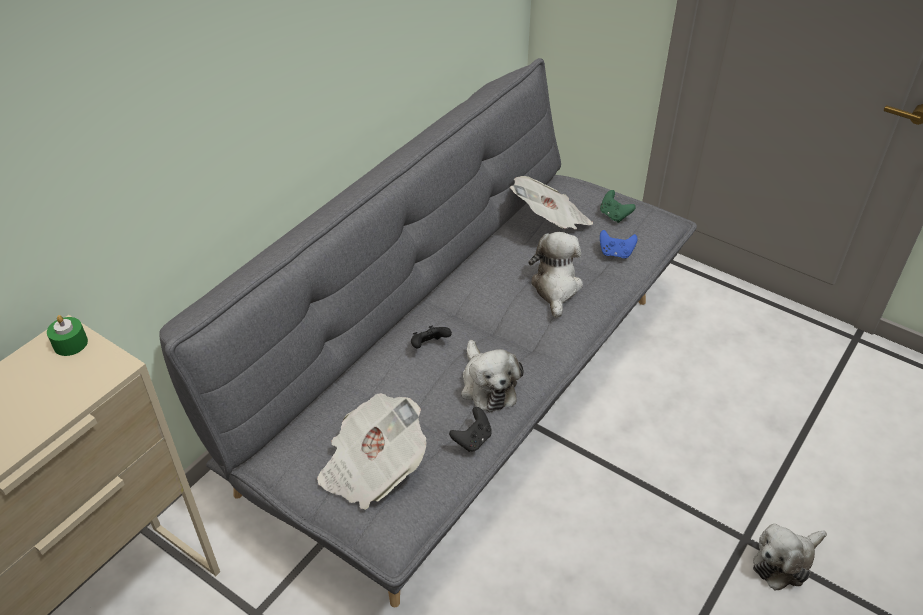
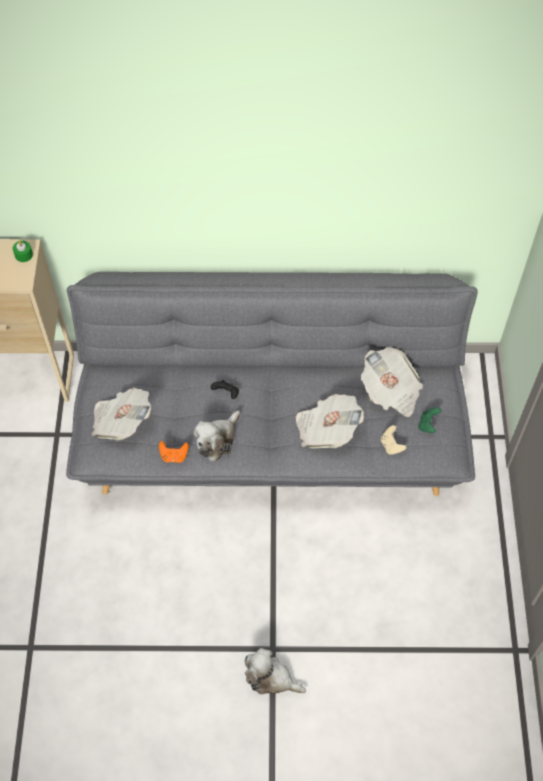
camera: 55 degrees right, 15 degrees up
black game controller [449,407,492,452] -> orange game controller [159,441,189,463]
plush toy [528,232,583,318] -> newspaper [296,394,364,448]
blue game controller [600,230,638,259] -> beige game controller [381,425,407,455]

